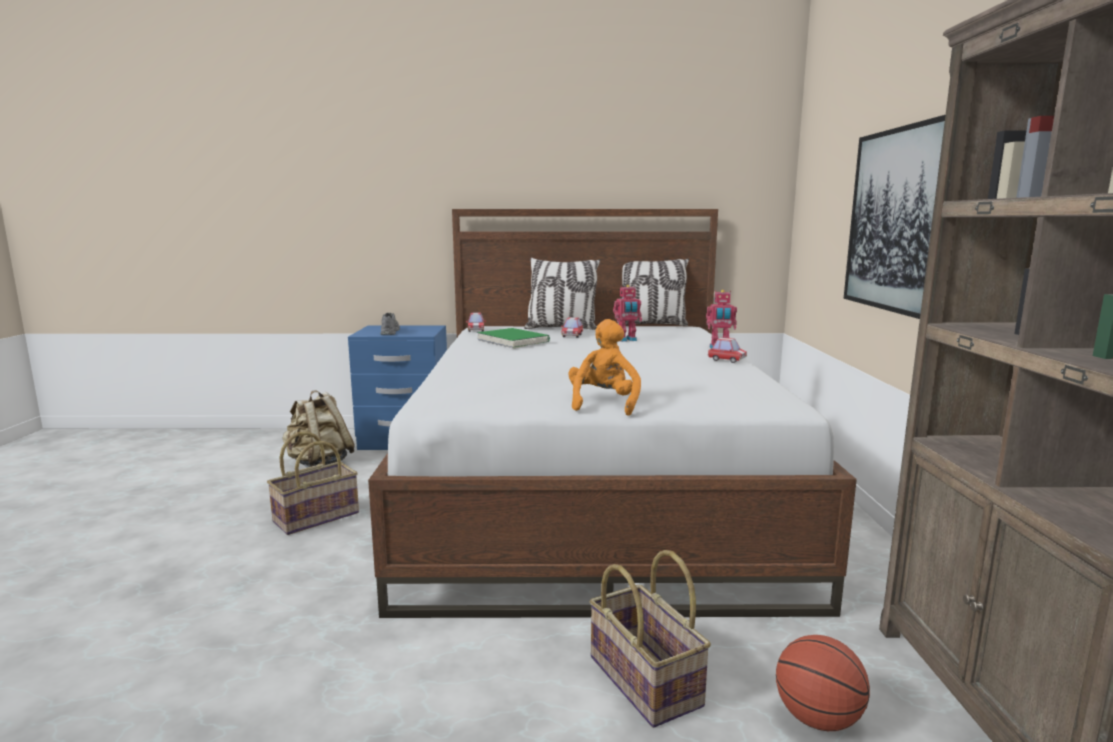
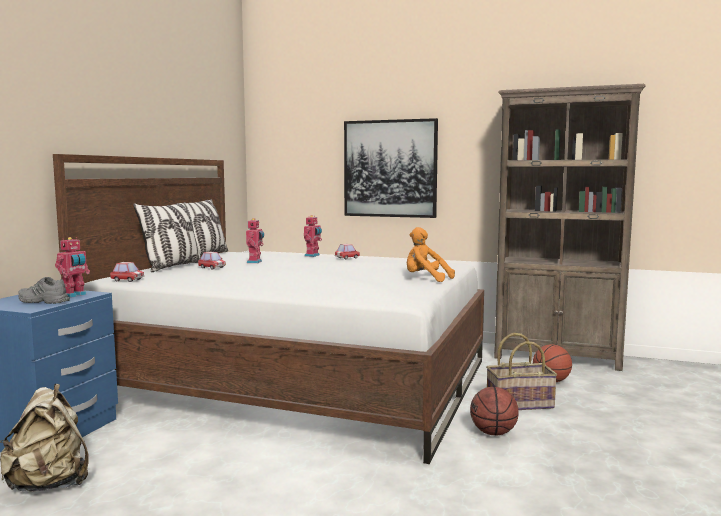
camera: 70 degrees left, 5 degrees down
basket [267,431,359,535] -> none
green book [477,328,550,349] -> none
none -> toy robot [55,237,90,298]
none -> basketball [470,387,519,436]

